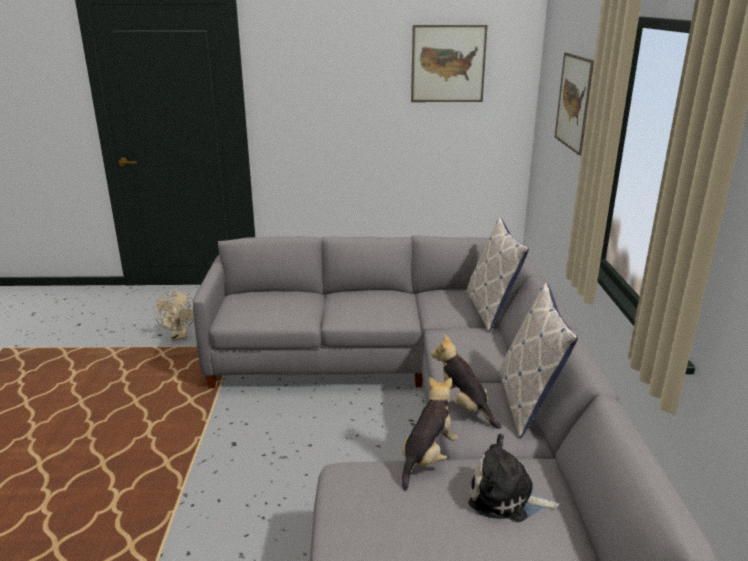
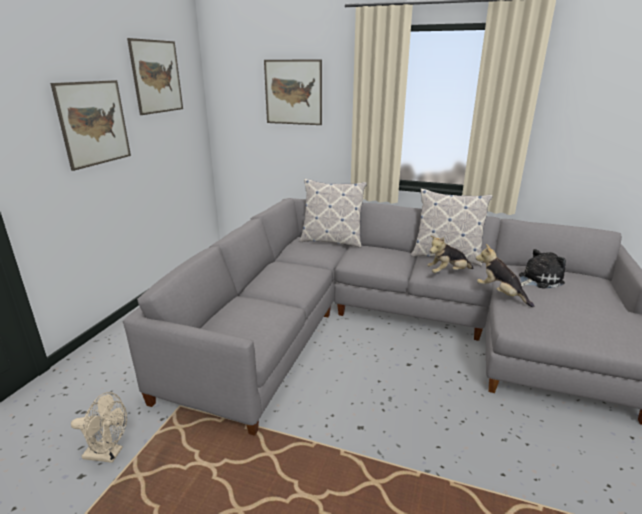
camera: 70 degrees left, 0 degrees up
plush toy [468,434,559,522] -> plush toy turned 150 degrees counterclockwise [519,249,566,289]
none -> picture [50,80,131,171]

